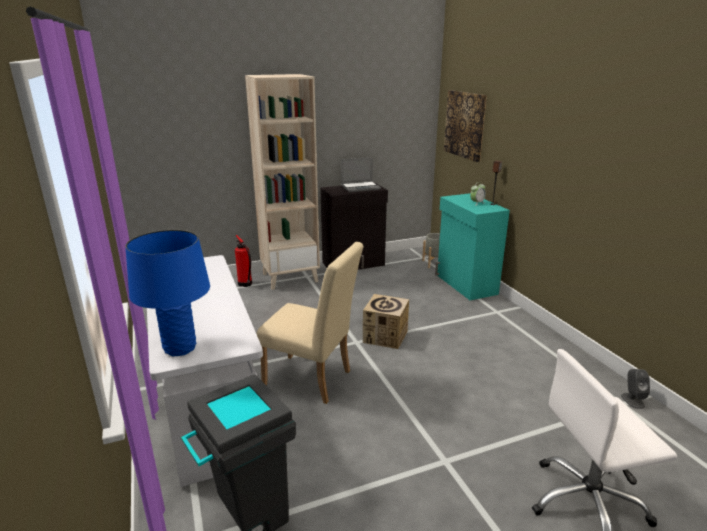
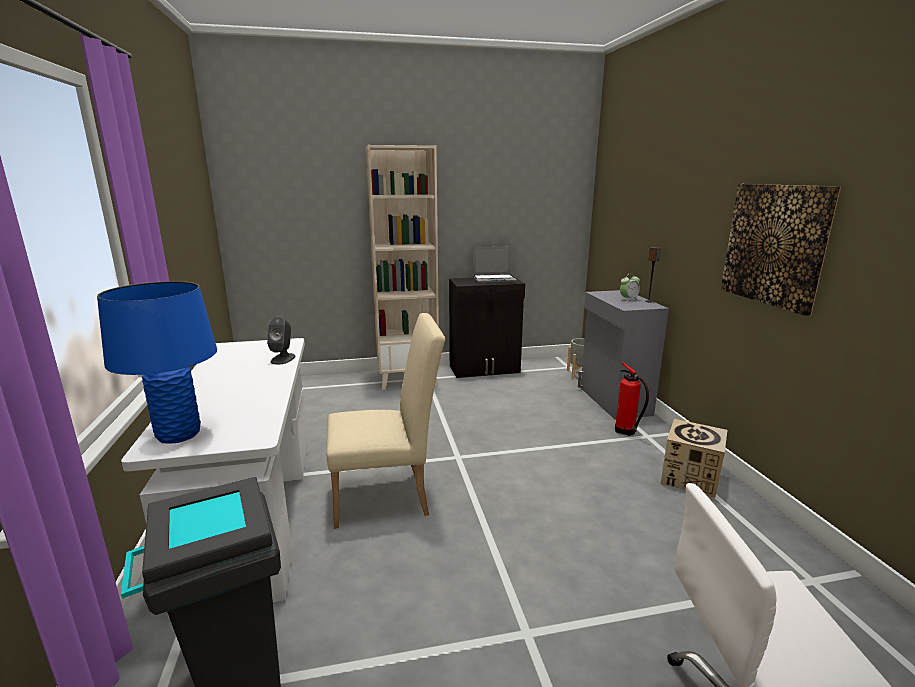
camera: 10 degrees right, 5 degrees down
fire extinguisher [235,235,252,287] -> fire extinguisher moved to [615,362,649,436]
beige chair [256,242,364,404] -> beige chair turned 45 degrees counterclockwise [326,313,445,529]
cardboard box [363,294,409,349] -> cardboard box moved to [661,419,727,498]
turquoise cabinet [435,193,510,300] -> grey cabinet [578,290,669,420]
picture [444,90,487,162] -> picture moved to [721,184,841,316]
grey speaker [621,369,650,409] -> grey speaker moved to [267,316,295,364]

